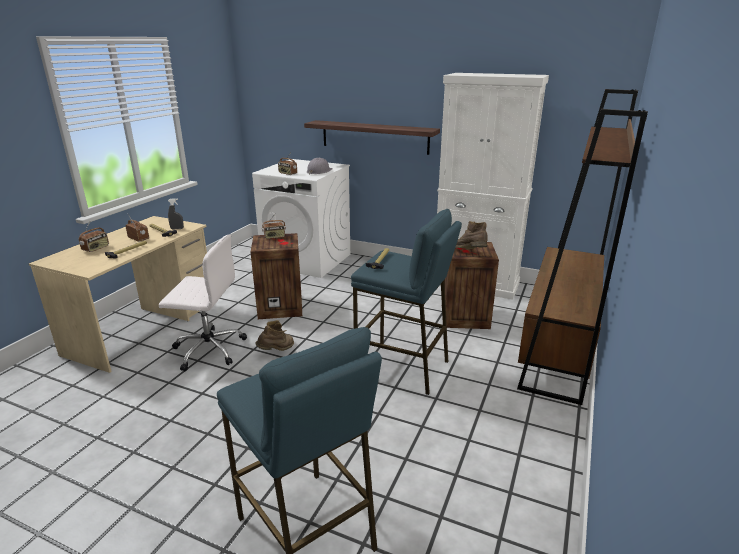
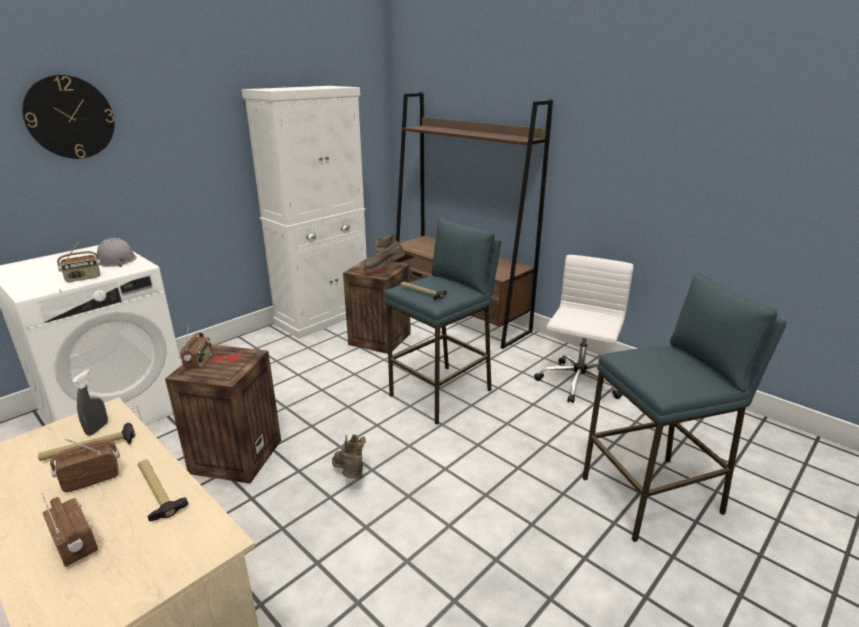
camera: 70 degrees left, 0 degrees up
white office chair [159,234,247,372] -> white office chair moved to [534,255,634,403]
shelf [304,120,440,155] -> none
none -> wall clock [22,75,115,159]

